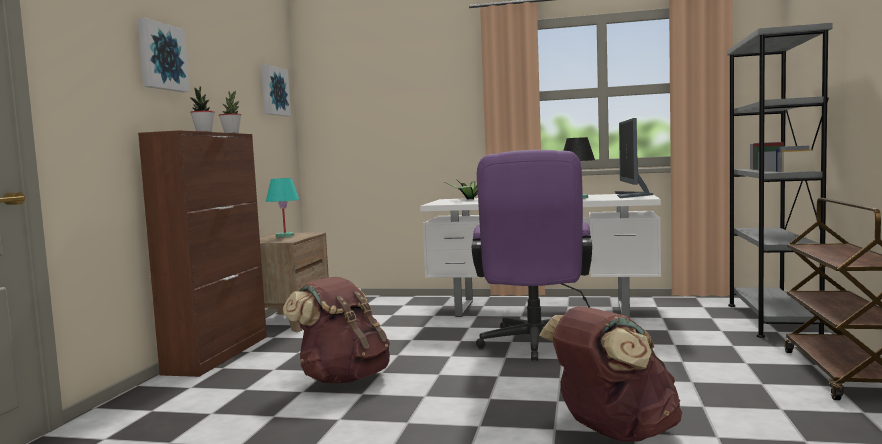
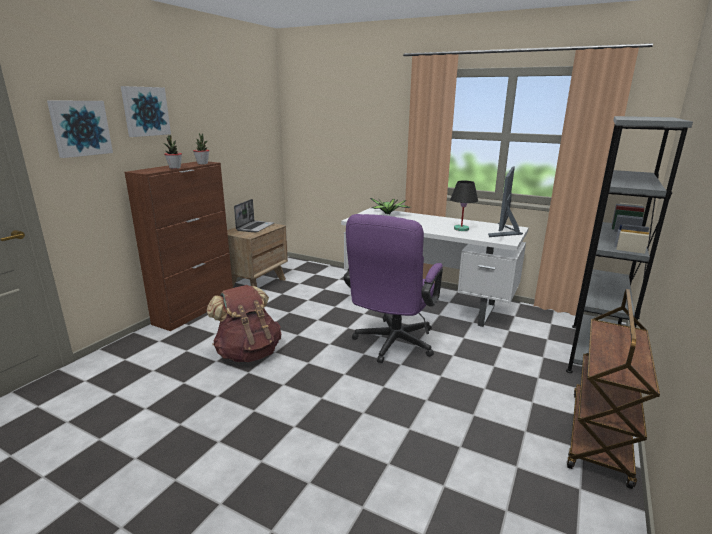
camera: 15 degrees right, 15 degrees up
picture [261,64,291,116] -> picture moved to [47,101,113,158]
turquoise table lamp [266,178,299,237] -> laptop [234,199,274,232]
brown backpack [539,306,682,442] -> none

